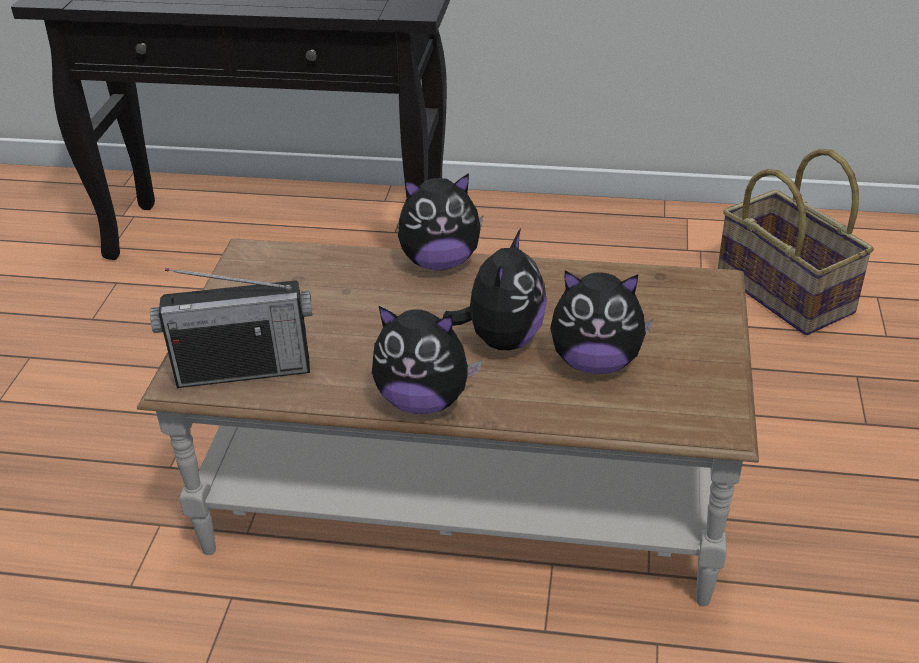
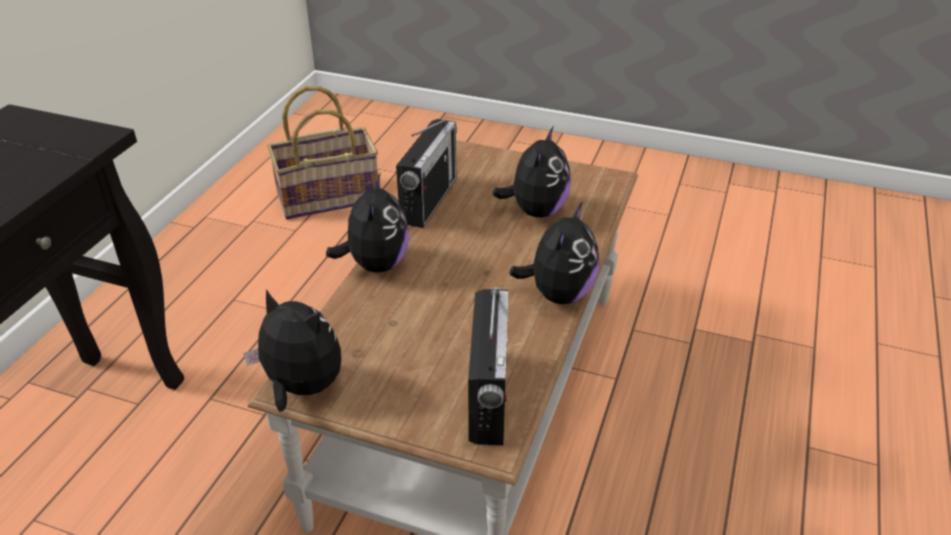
camera: 80 degrees left, 0 degrees up
plush toy [443,228,547,350] -> plush toy moved to [243,289,341,412]
none -> radio [396,119,457,228]

